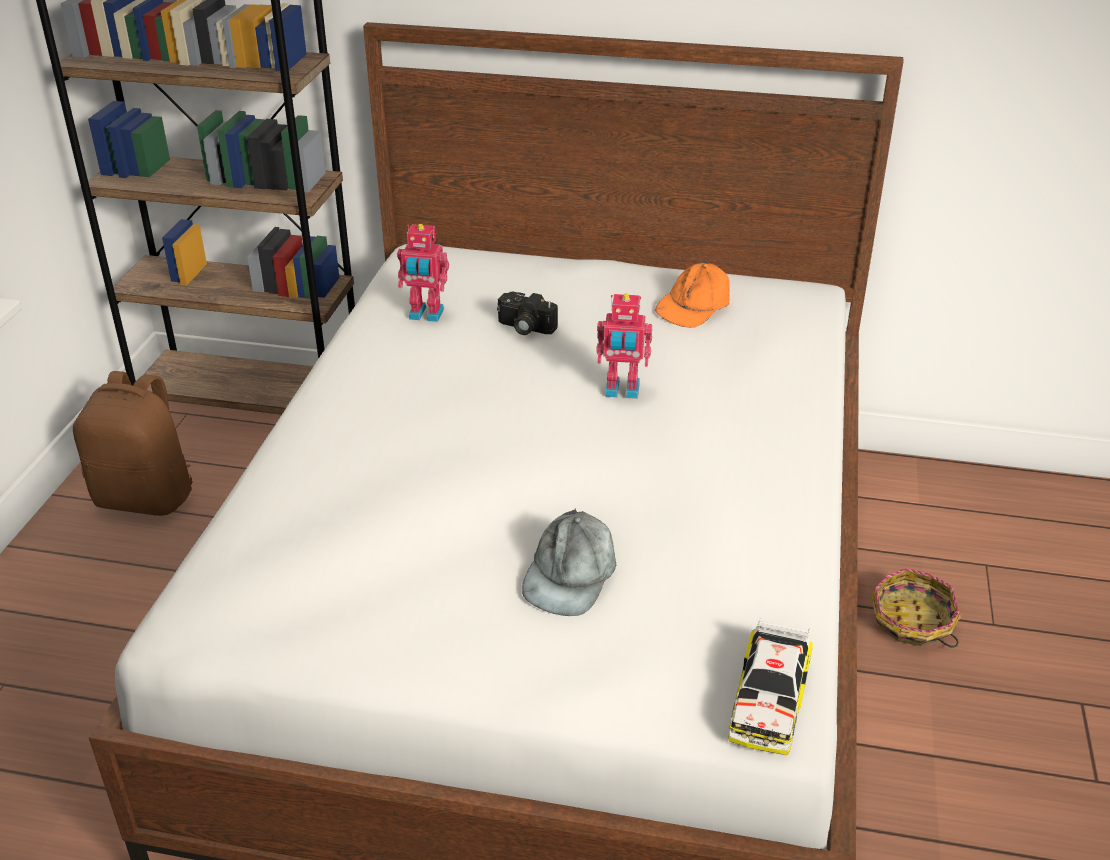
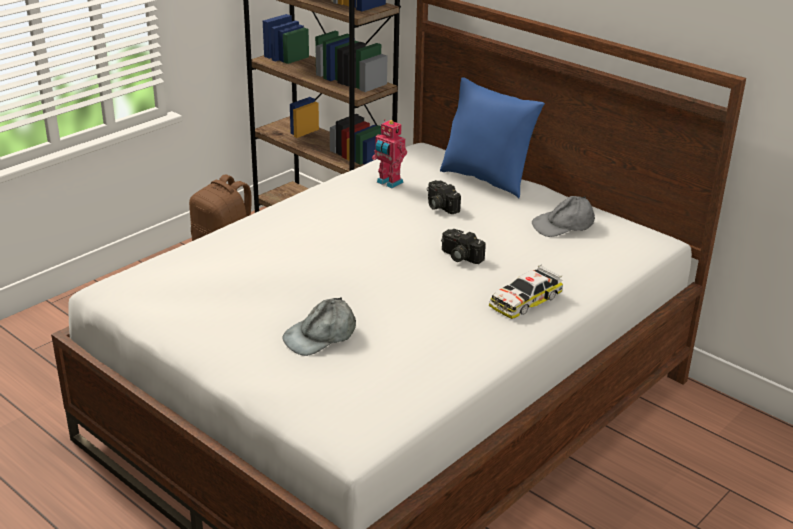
camera: 30 degrees right, 5 degrees down
toy robot [596,294,652,399] -> camera [441,229,486,264]
orange cap [655,260,730,328] -> grey cap [532,196,595,237]
toy car [728,618,813,755] -> toy car moved to [489,264,563,319]
basket [872,568,961,648] -> none
none -> blue pillow [440,77,545,198]

